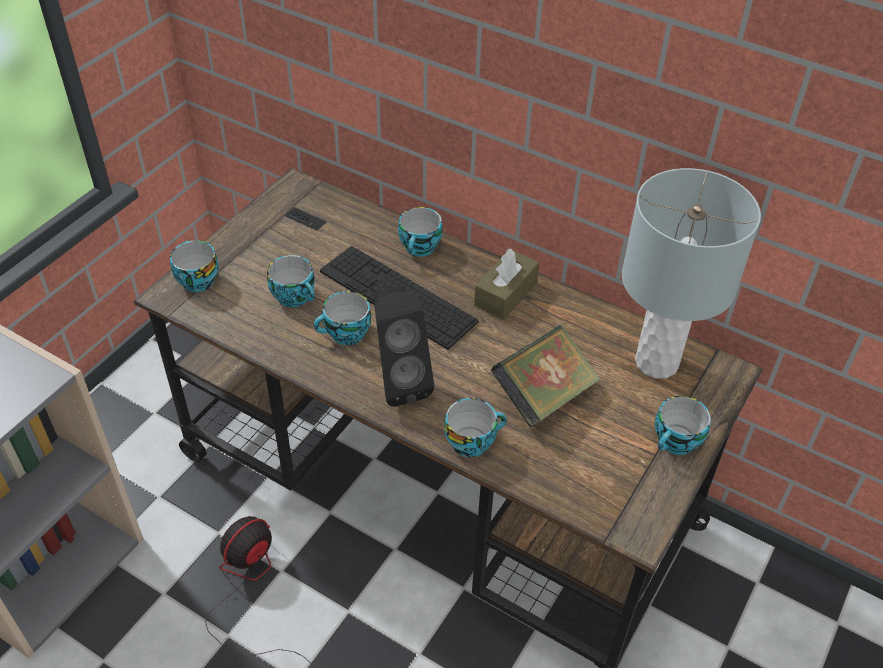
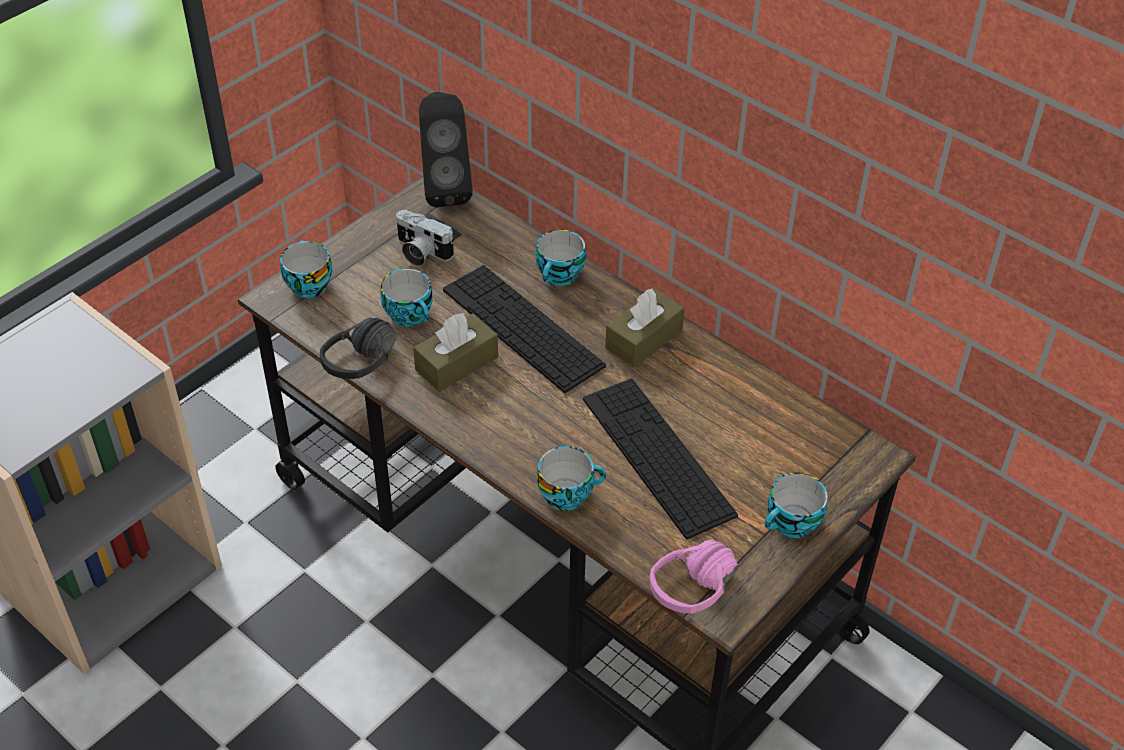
camera: 10 degrees right, 0 degrees up
fan [205,516,314,666] -> none
cup [314,291,371,345] -> brown tissue box [413,312,498,392]
black speaker [374,286,434,407] -> black speaker moved to [419,92,473,207]
book [491,325,600,427] -> keyboard [583,378,738,539]
grey table lamp [622,168,761,379] -> none
none -> black headphones [320,318,396,379]
none -> camera [396,210,454,266]
none -> pink headphones [650,540,738,614]

